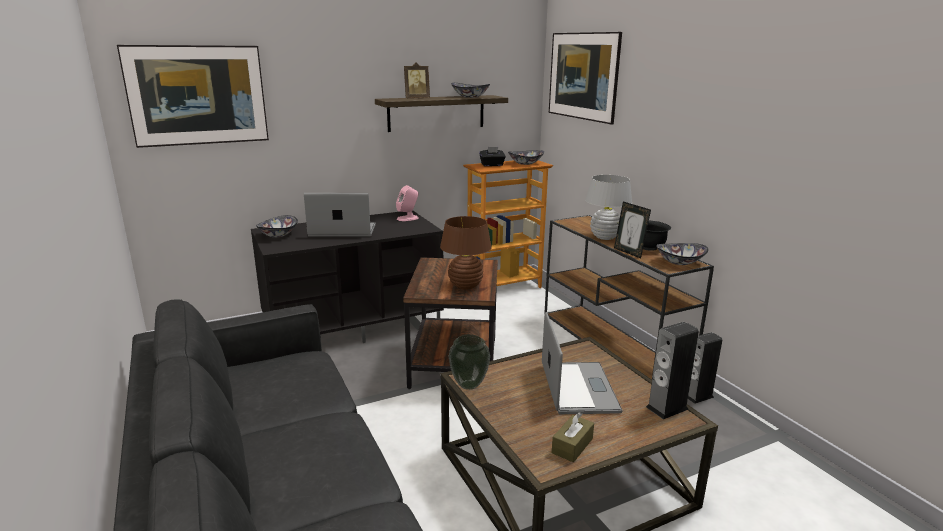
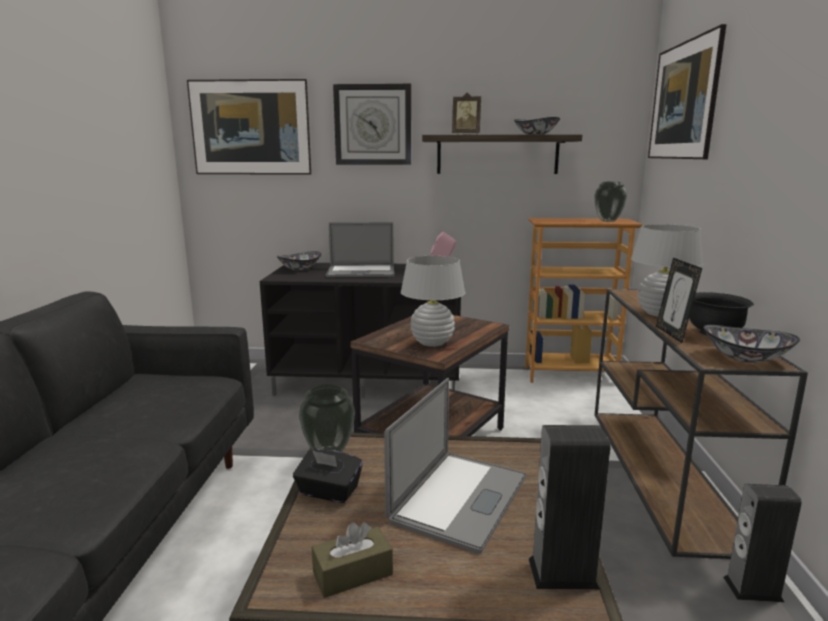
camera: 30 degrees right, 5 degrees down
laptop [304,193,376,237] -> laptop turned 150 degrees clockwise [326,222,394,277]
brown table lamp [440,216,492,290] -> white table lamp [400,256,465,347]
black tissue box [479,147,506,166] -> black tissue box moved to [293,449,363,503]
bowl [508,150,544,165] -> vase [594,182,627,222]
none -> wall clock [333,84,411,165]

